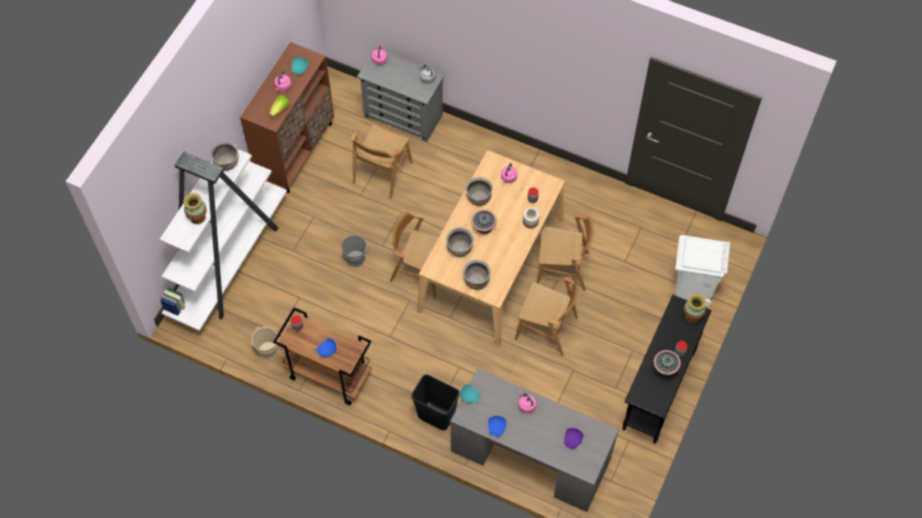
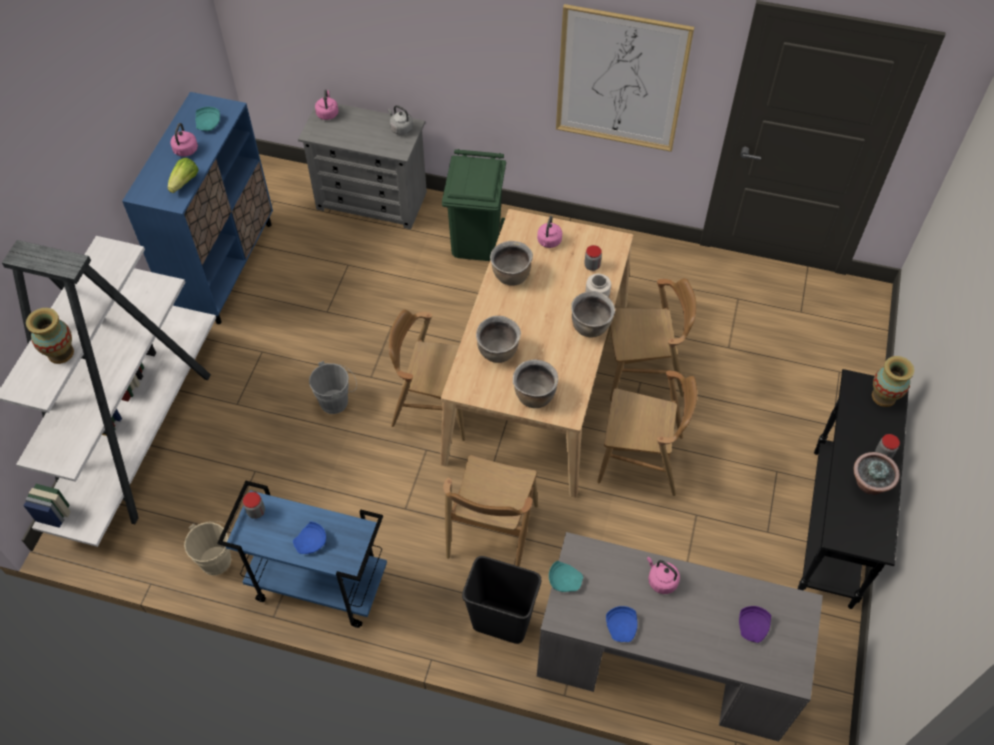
camera: 10 degrees left, 5 degrees down
brown cooking pot [210,140,239,171] -> brown cooking pot moved to [571,291,615,338]
brown cabinet [240,42,334,193] -> blue cabinet [122,92,273,324]
brown cart [273,307,372,405] -> blue cart [217,481,387,628]
brown chair [351,124,413,199] -> brown chair moved to [443,455,538,567]
potted plant [471,209,497,234] -> none
white trash can [675,235,730,307] -> none
none -> green trash can [442,149,506,261]
none -> picture [556,4,694,152]

